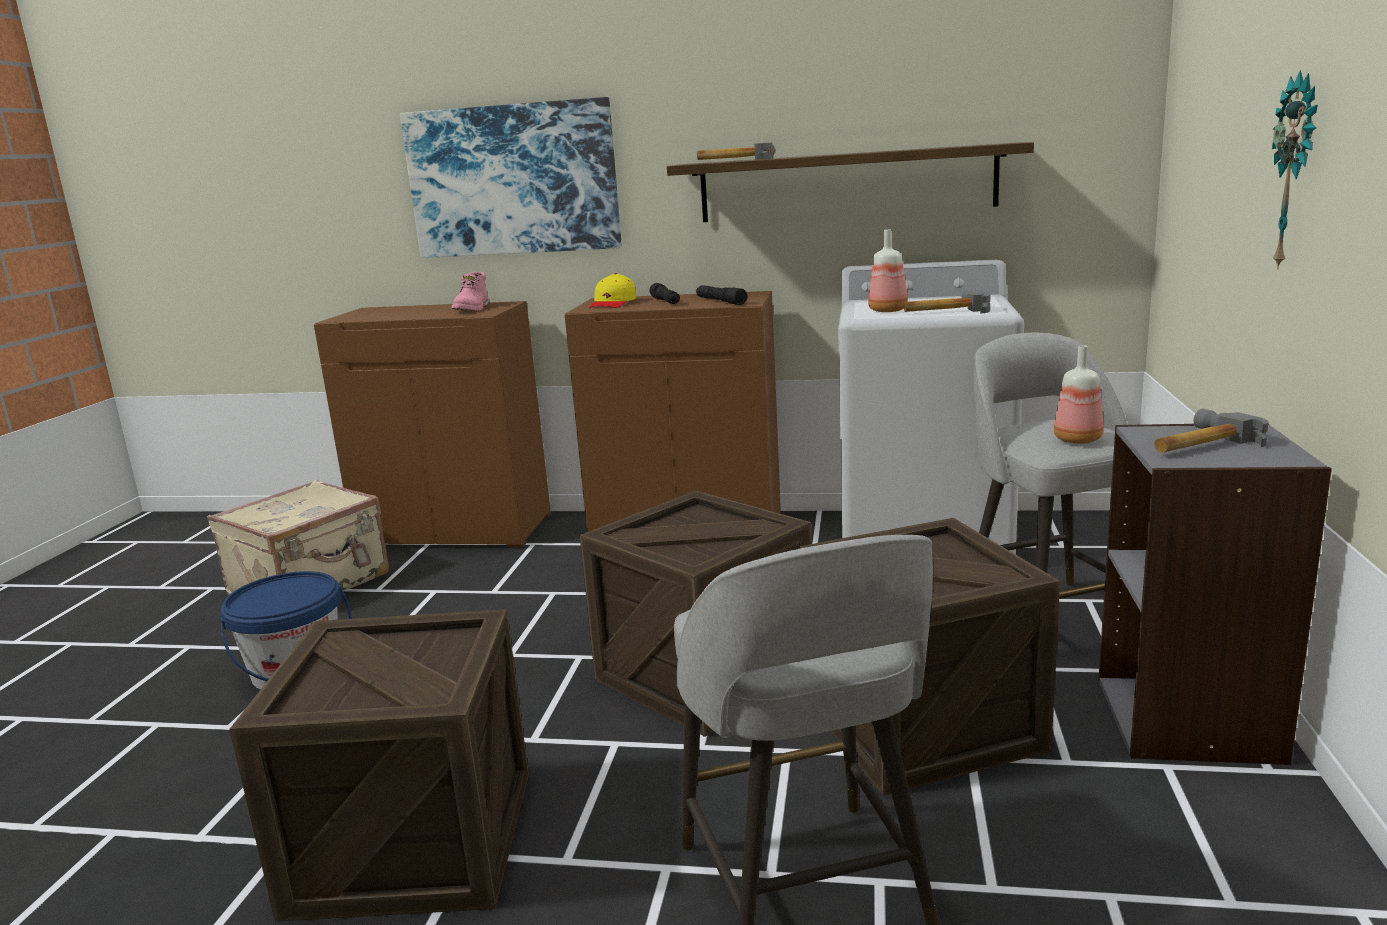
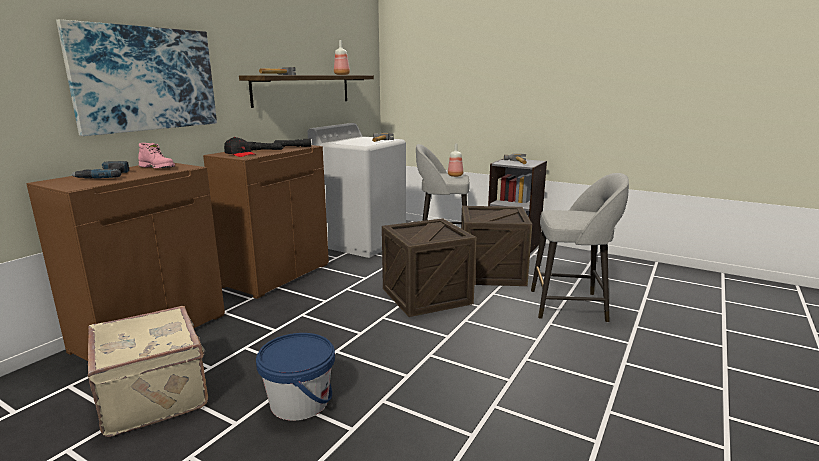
camera: 70 degrees left, 0 degrees up
crate [230,609,529,922] -> none
yellow cap [589,273,636,308] -> black cap [224,137,256,157]
bottle [868,229,908,312] -> bottle moved to [334,40,350,75]
wall clock [1272,70,1318,270] -> none
none -> power drill [71,161,129,179]

